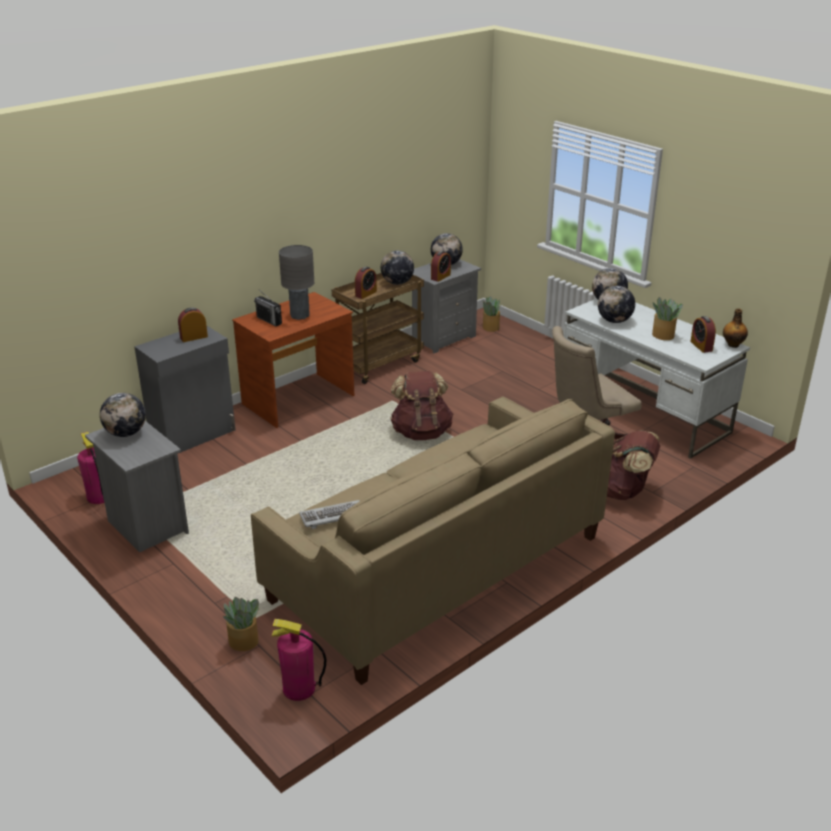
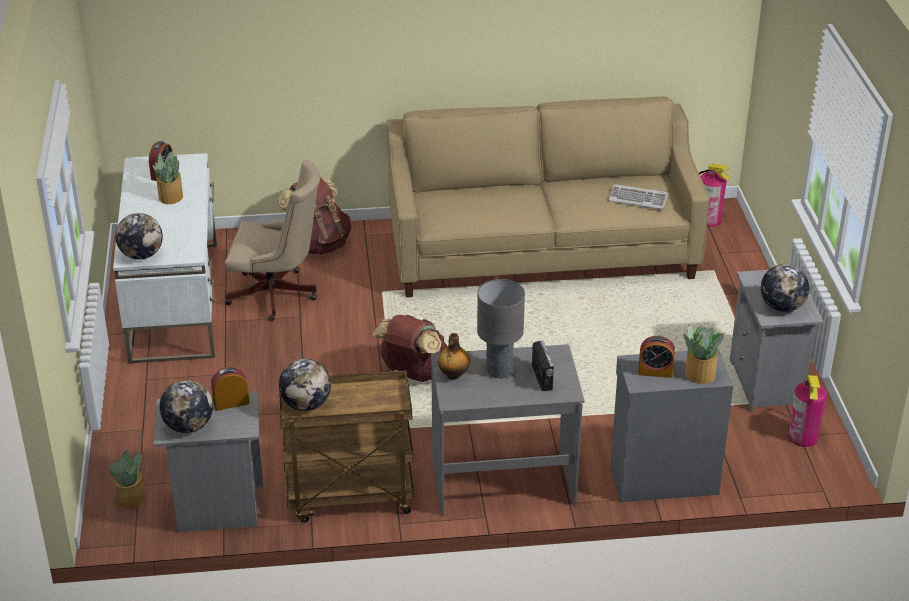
camera: 145 degrees left, 5 degrees up
potted plant [223,597,259,651] -> potted plant moved to [684,325,724,384]
brown desk [232,292,354,428] -> grey desk [431,344,585,516]
alarm clock [355,267,377,299] -> none
globe [598,286,635,323] -> none
bottle [723,309,748,348] -> bottle moved to [438,333,470,380]

